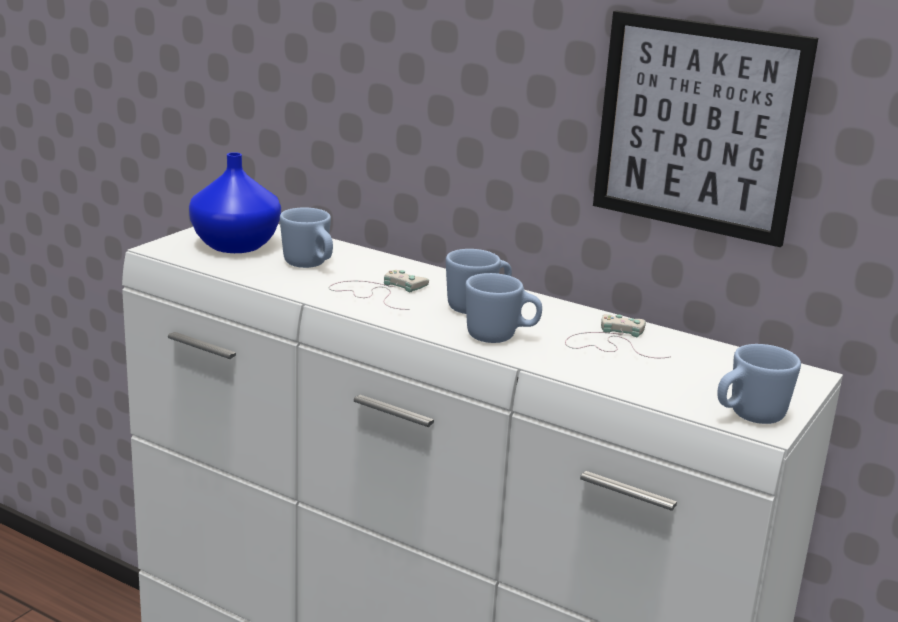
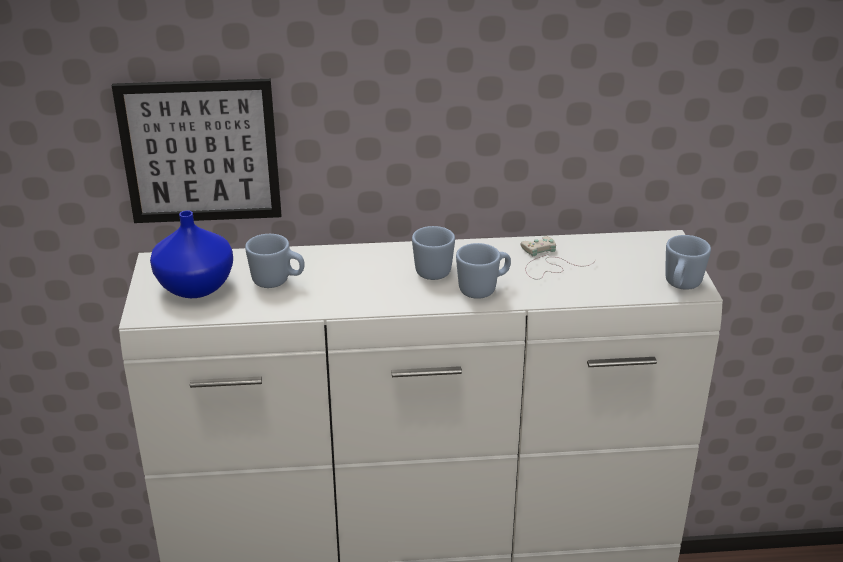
camera: 35 degrees left, 10 degrees up
white game controller [329,270,429,310] -> none
picture [593,10,818,248] -> picture moved to [112,79,281,223]

